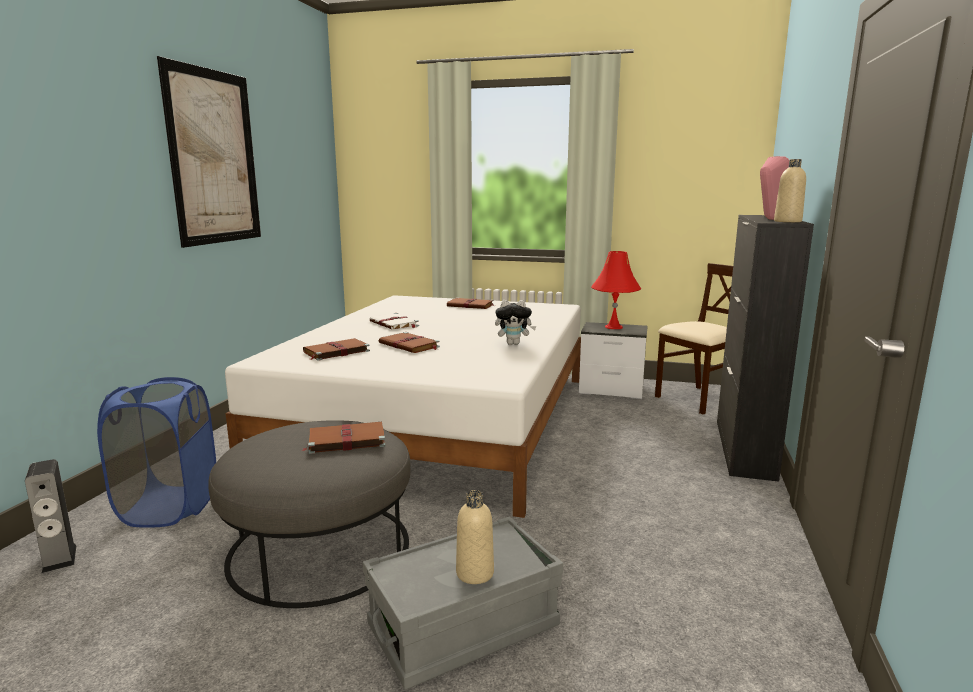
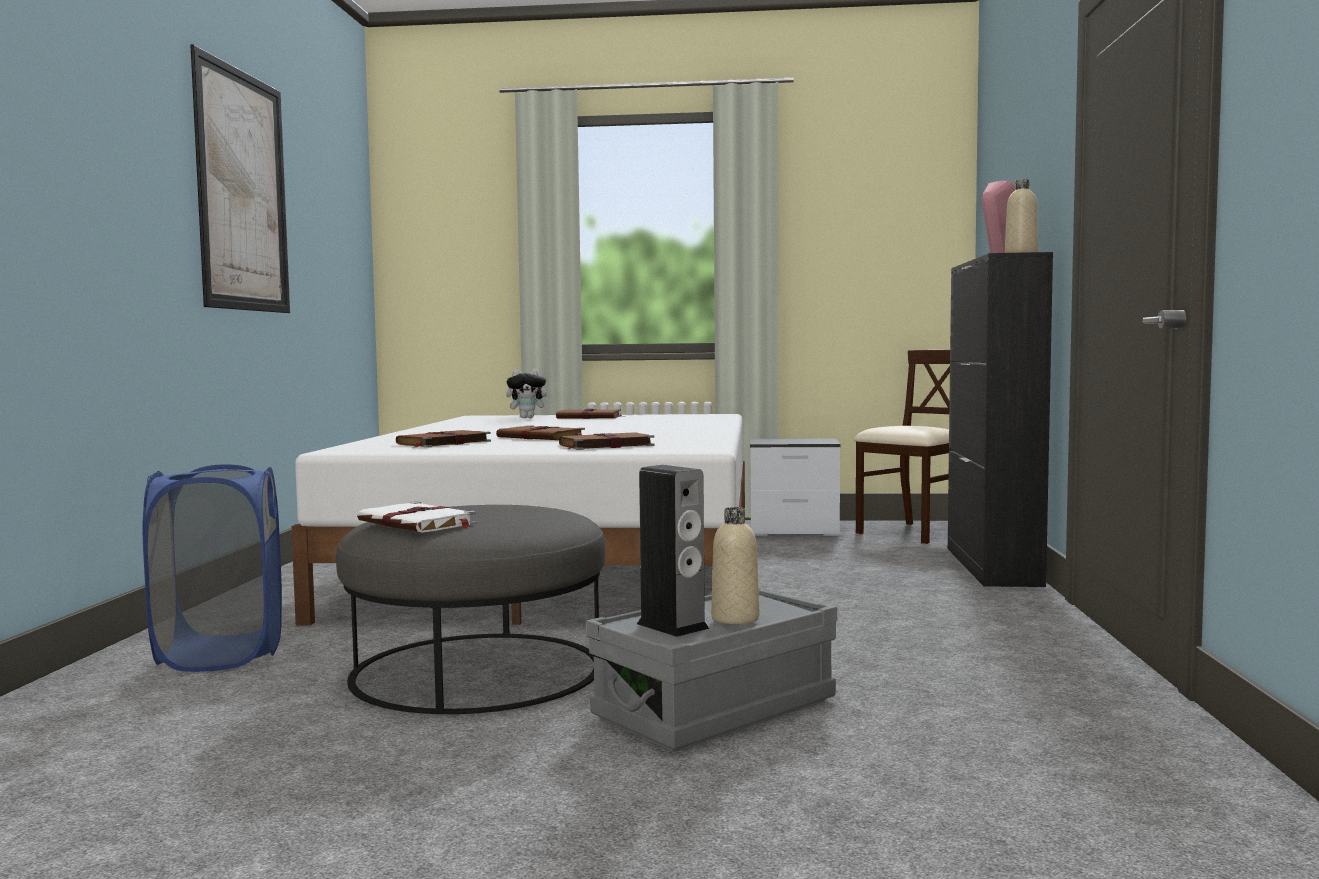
camera: 10 degrees left, 10 degrees down
speaker [25,459,77,573] -> speaker moved to [637,465,709,637]
brown book [302,422,386,454] -> brown book moved to [559,432,655,450]
white book [369,313,419,330] -> white book moved to [357,502,477,533]
plush toy [495,300,536,345] -> plush toy moved to [506,369,552,418]
red table lamp [591,251,641,329] -> none

